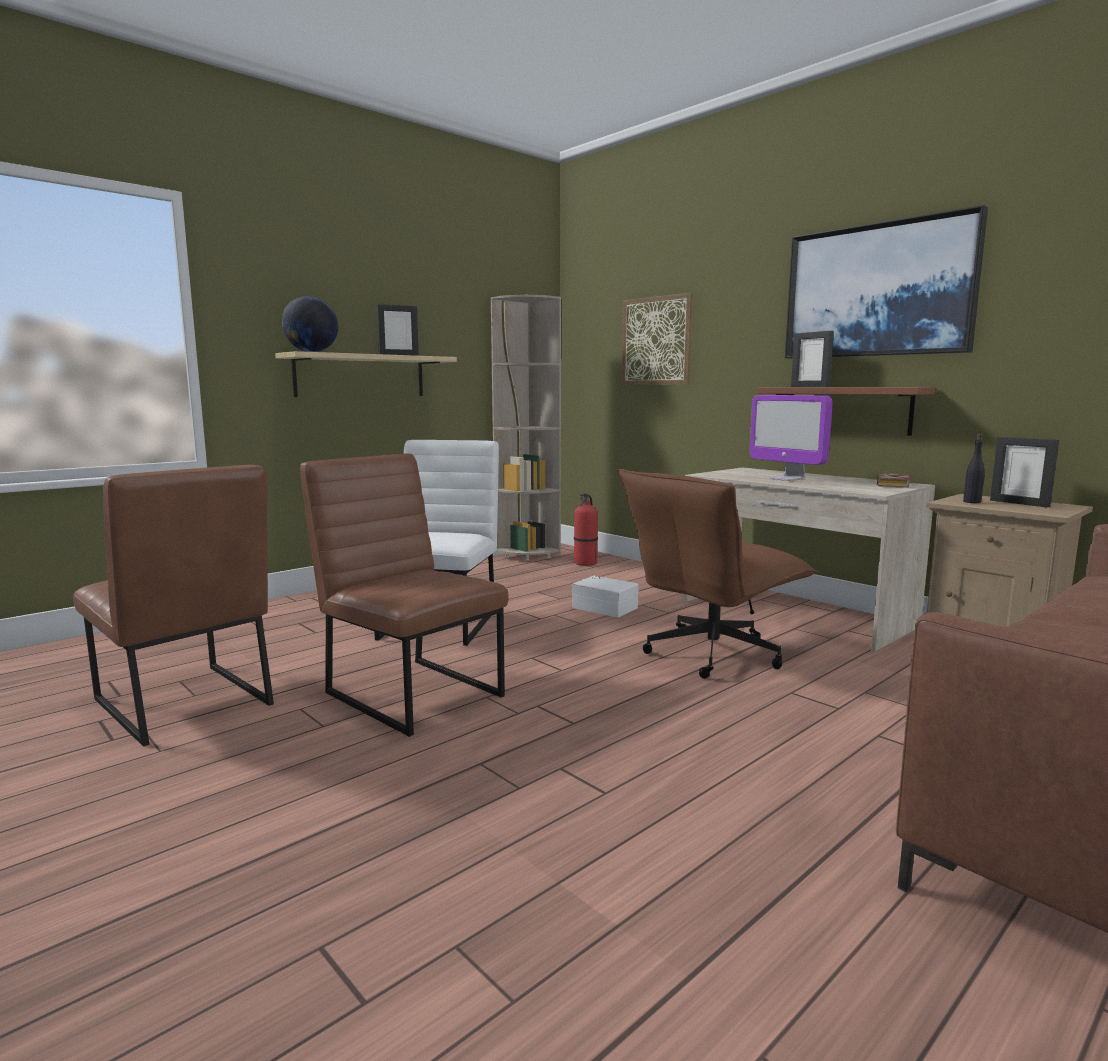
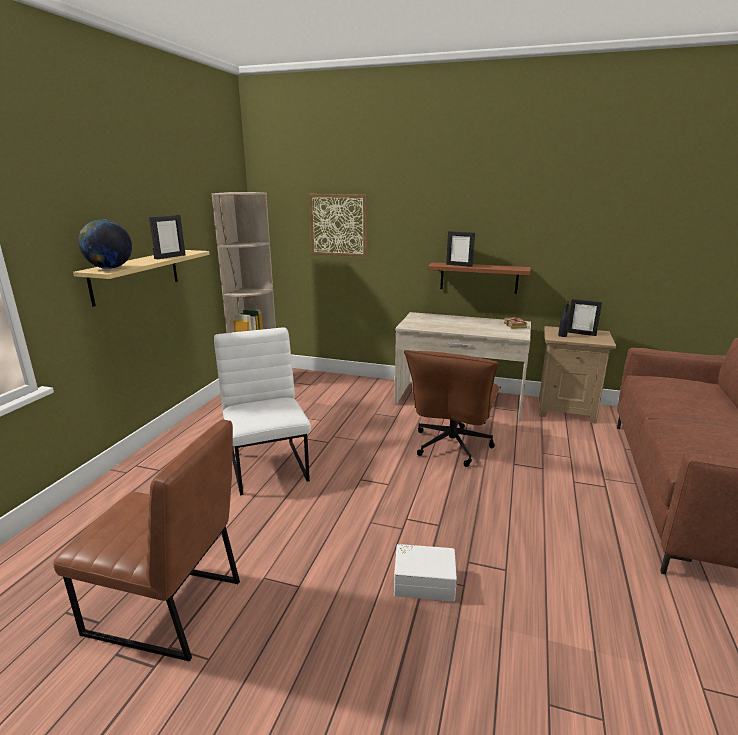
camera: 30 degrees left, 10 degrees up
brown chair [300,454,509,737] -> none
white storage box [573,576,639,618] -> white storage box moved to [394,544,457,602]
fire extinguisher [574,493,598,566] -> none
monitor [750,395,833,481] -> none
picture [785,205,988,359] -> none

